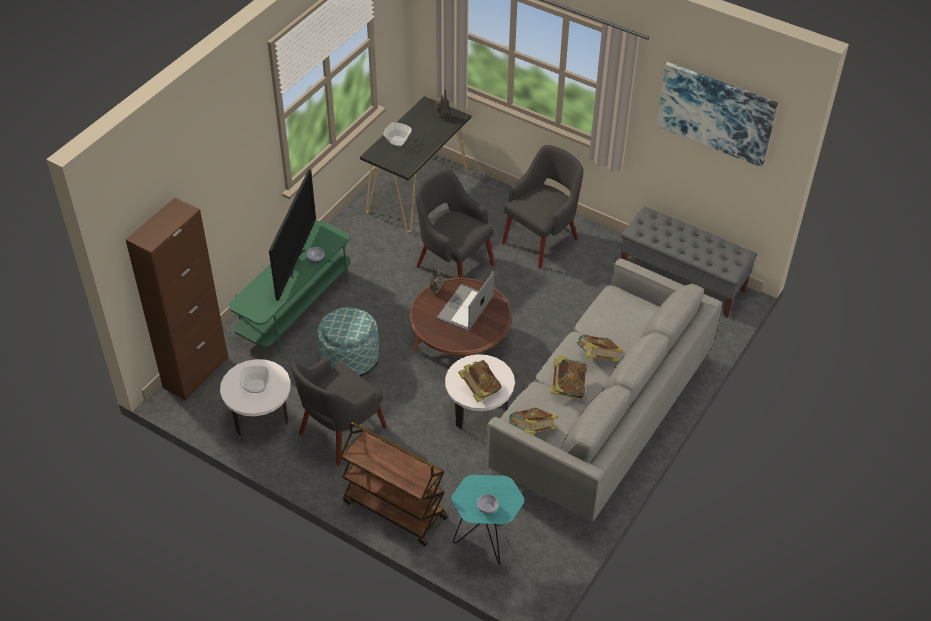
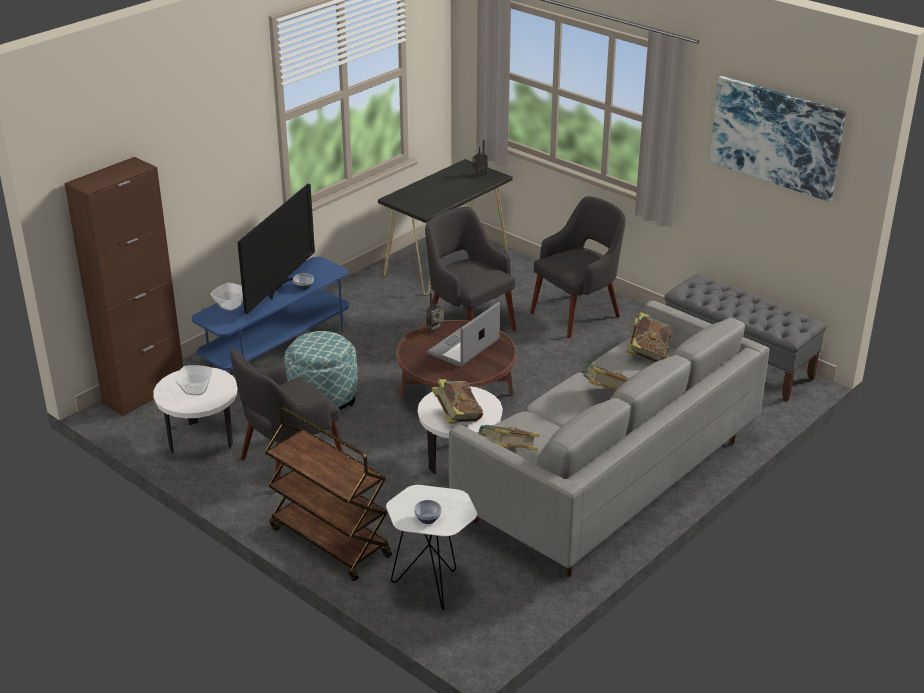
camera: 10 degrees right, 15 degrees down
green tv stand [229,221,351,353] -> blue tv stand [192,257,349,370]
bowl [383,122,412,146] -> bowl moved to [210,283,243,311]
turquoise side table [451,475,524,564] -> white side table [386,485,477,610]
book [551,355,587,398] -> book moved to [627,312,672,362]

